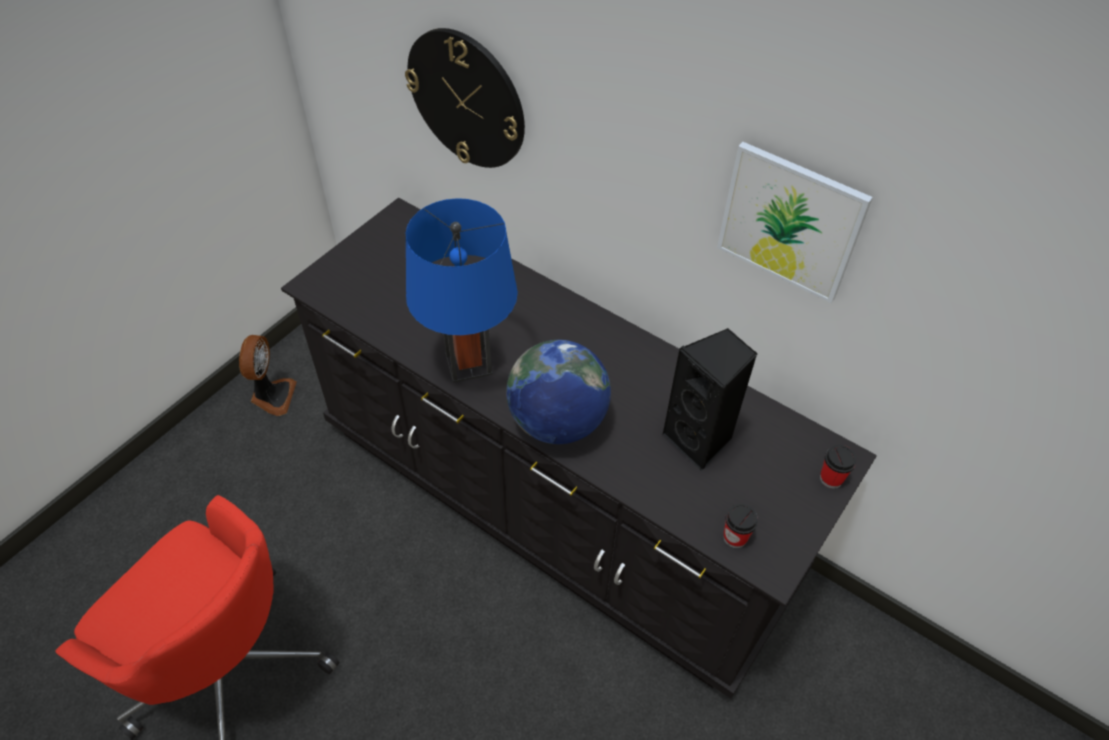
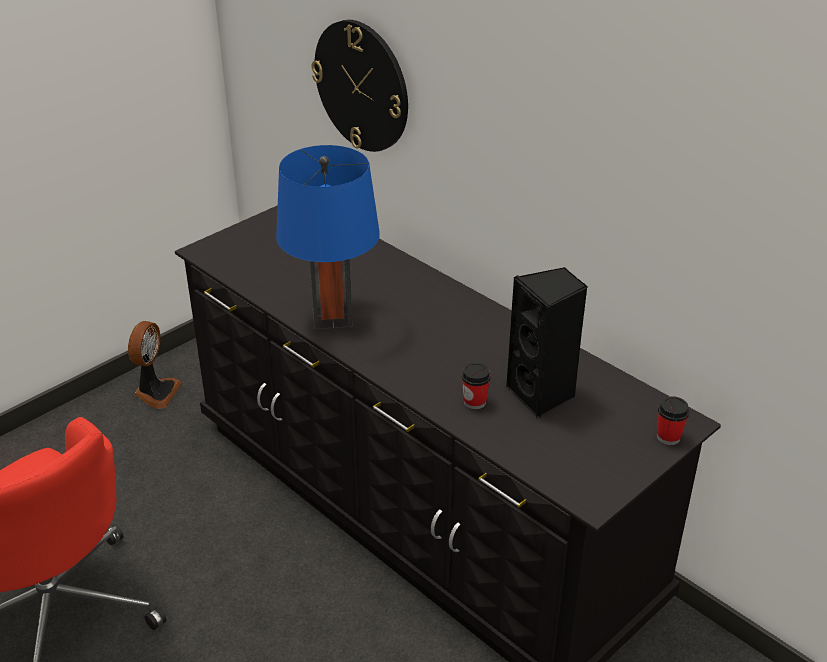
camera: 10 degrees right, 15 degrees down
globe [506,340,611,444] -> none
picture [717,142,873,303] -> none
cup [723,503,758,548] -> cup moved to [461,363,491,410]

